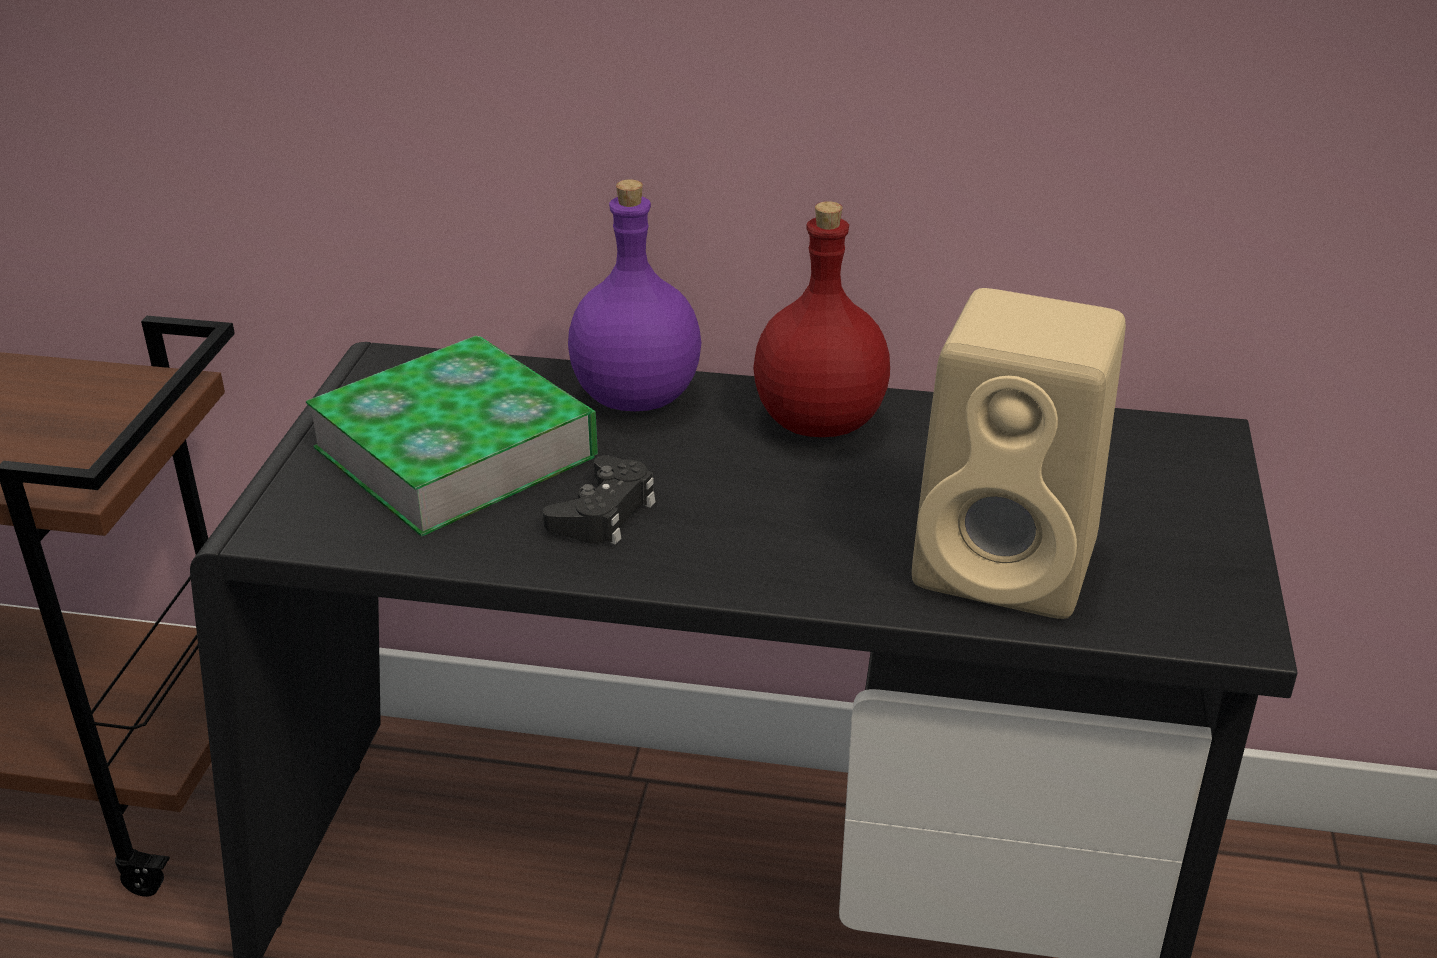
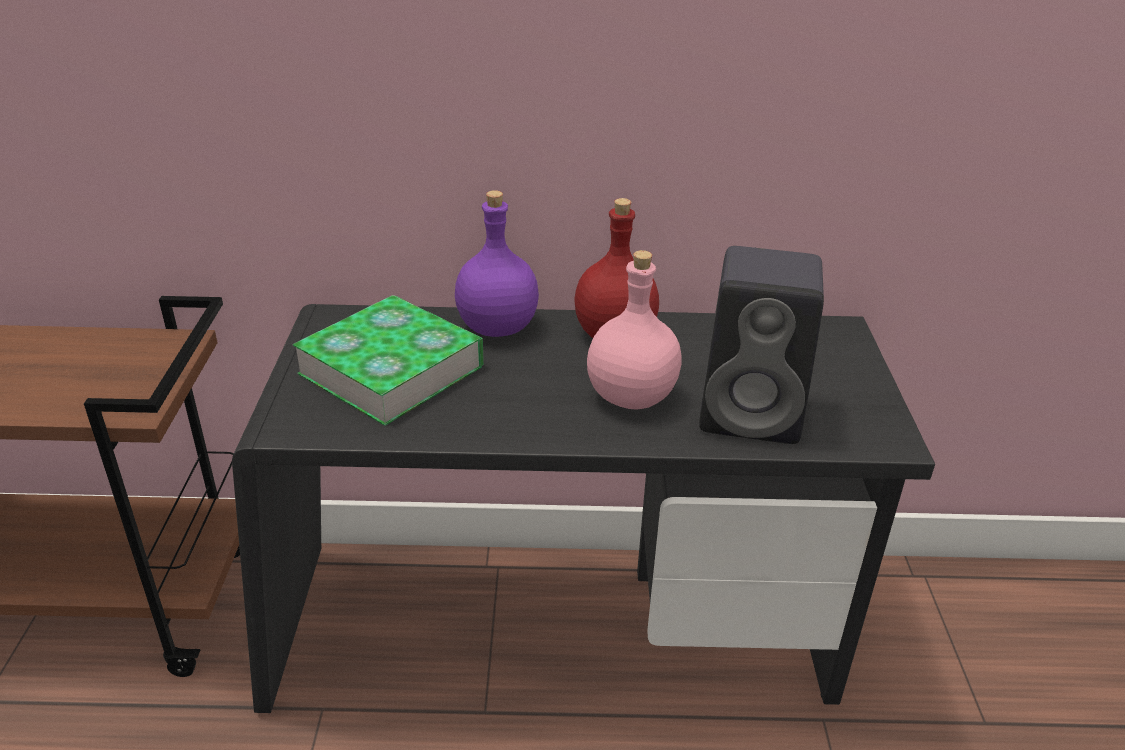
camera: 10 degrees left, 0 degrees up
black game controller [543,455,656,545] -> none
beige speaker [912,288,1126,619] -> black speaker [699,246,824,444]
none -> pink bottle [587,250,682,410]

